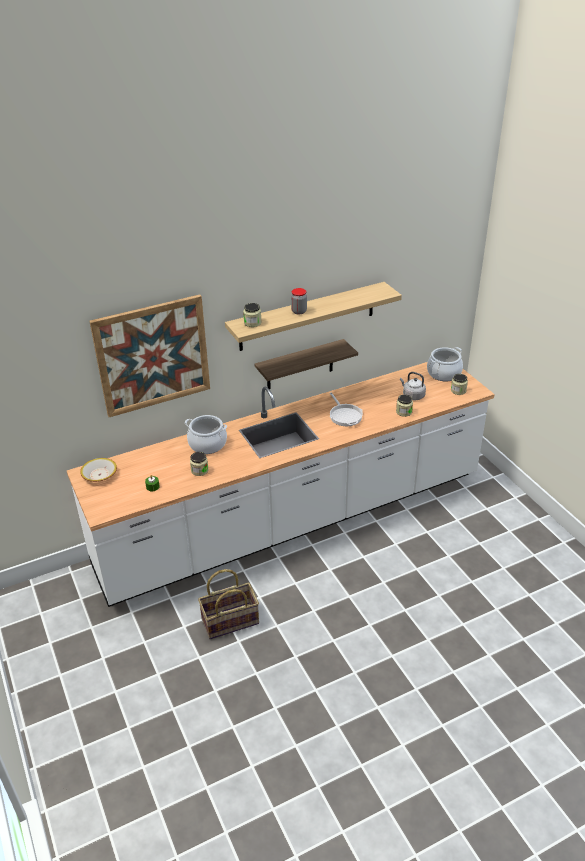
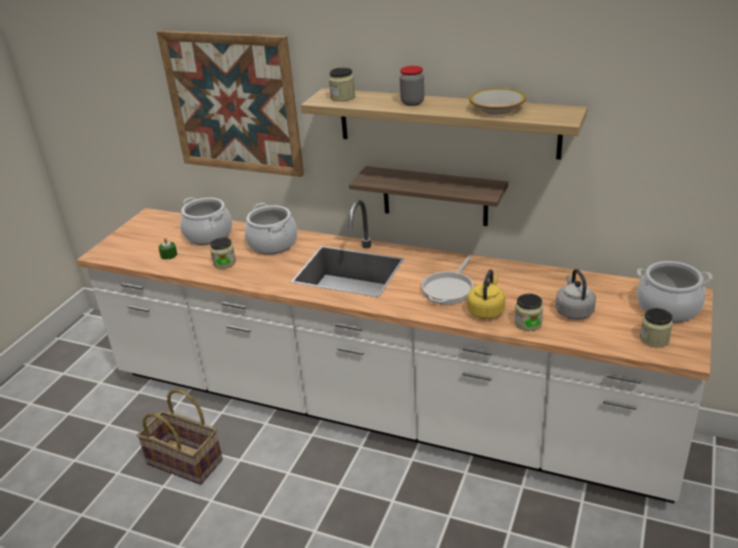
camera: 50 degrees right, 5 degrees down
bowl [80,458,117,482] -> bowl moved to [469,88,526,114]
none -> cooking pot [180,197,232,245]
none -> yellow kettle [467,269,505,319]

